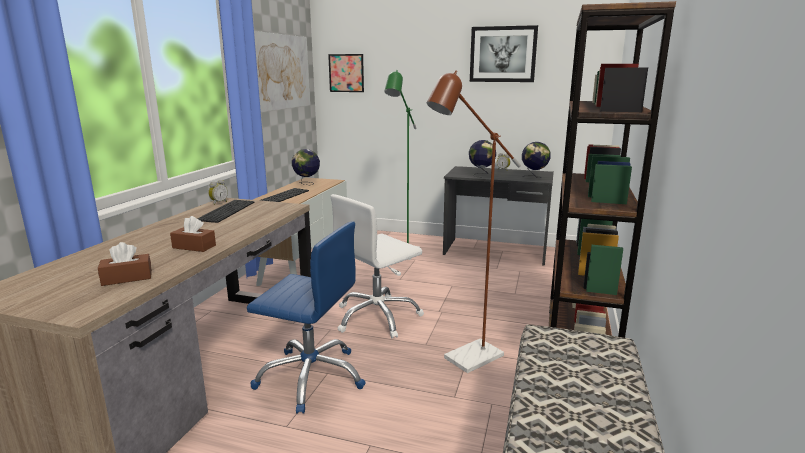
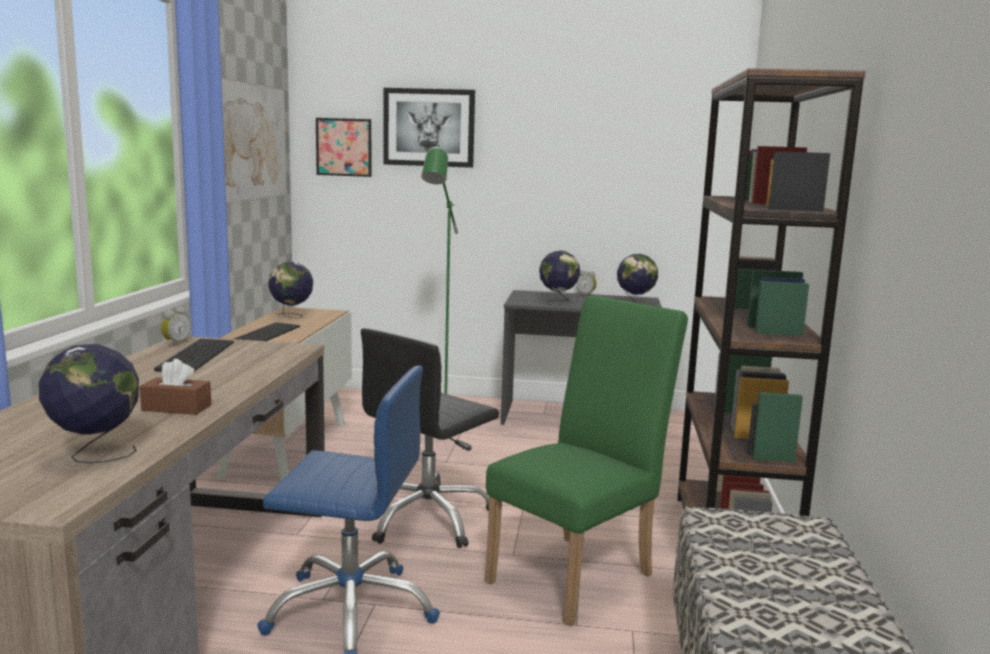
camera: 10 degrees left, 5 degrees down
brown tissue box [98,242,152,286] -> globe [39,344,139,463]
white office chair [331,194,424,338] -> black office chair [361,328,499,548]
brown floor lamp [427,71,521,373] -> green chair [485,296,688,627]
picture [470,25,538,82] -> picture moved to [383,88,475,168]

